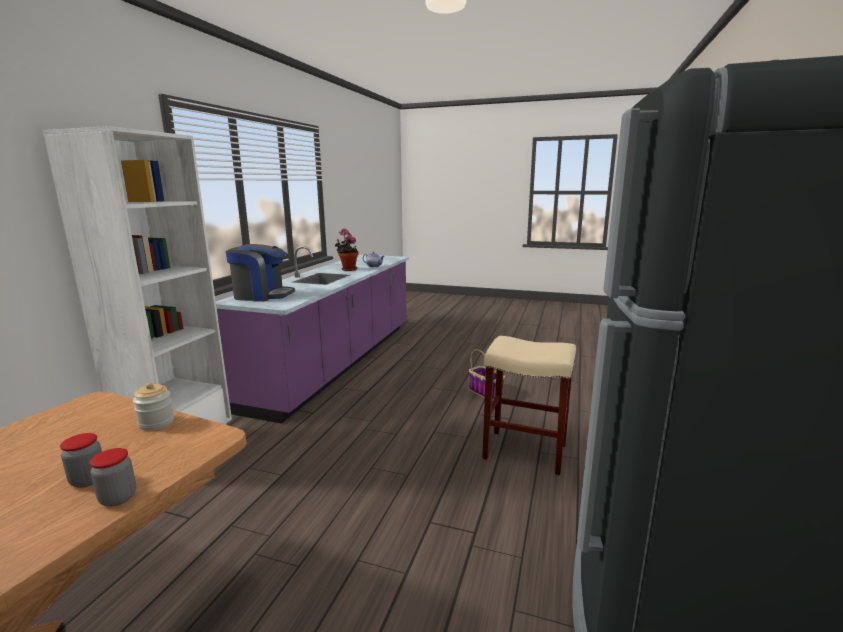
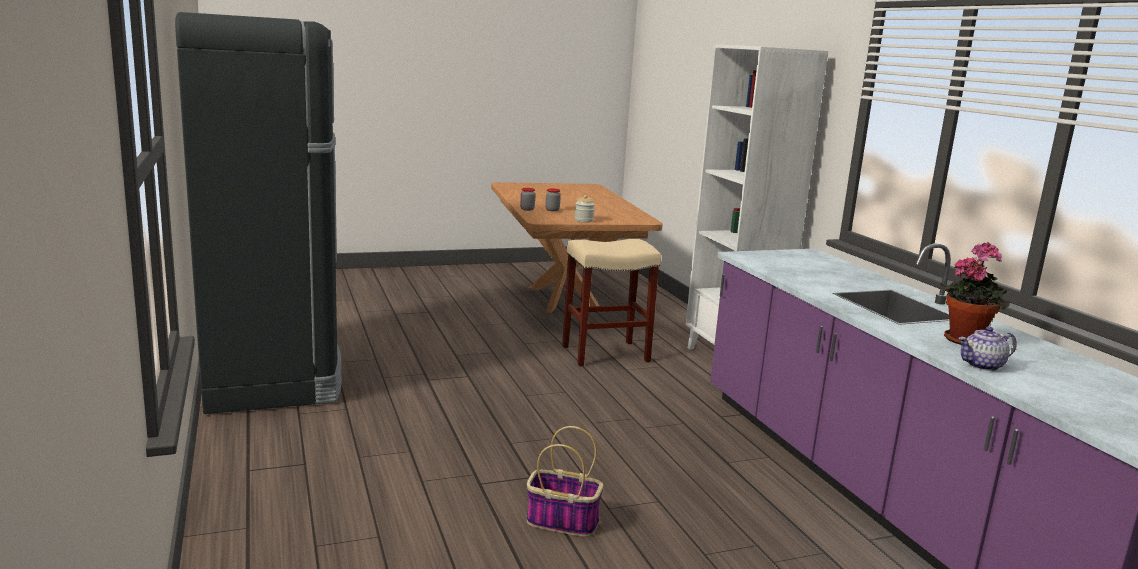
camera: 140 degrees right, 0 degrees up
coffee machine [226,244,295,302] -> none
beige stool [482,336,576,475] -> beige stool moved to [562,239,661,367]

